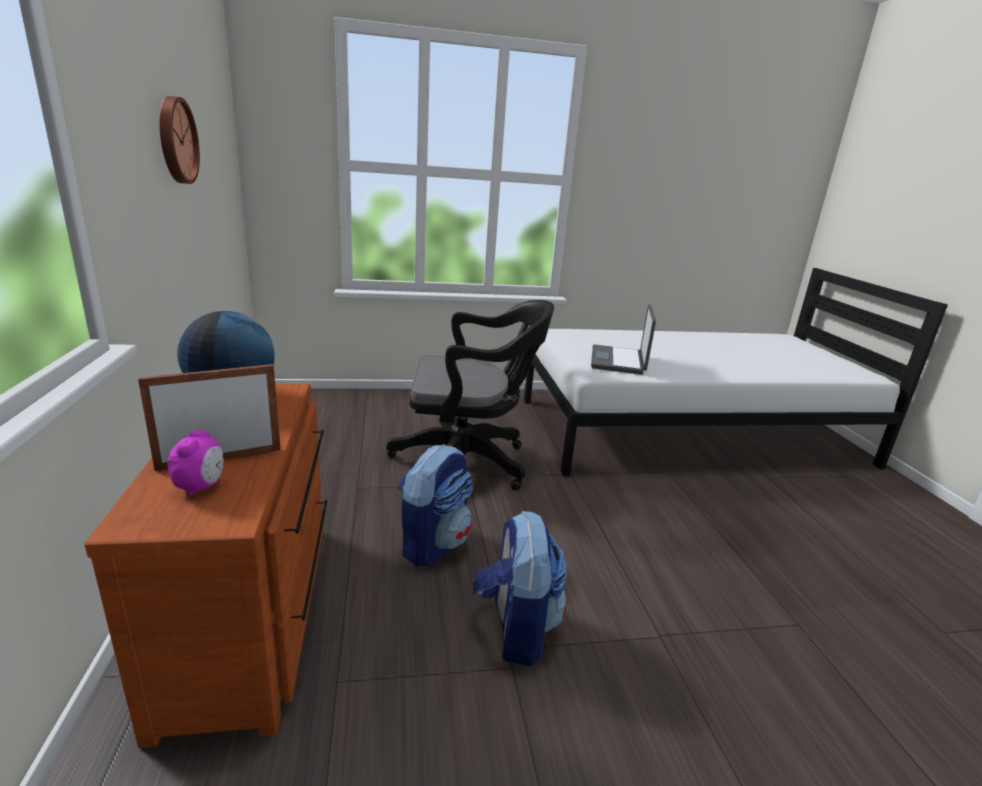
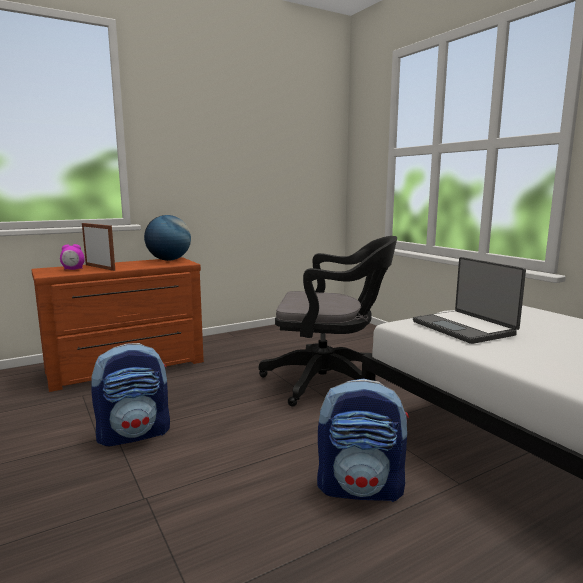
camera: 70 degrees right, 10 degrees down
wall clock [159,96,200,184] -> none
black office chair [386,300,554,491] -> black office chair turned 60 degrees counterclockwise [259,236,397,407]
backpack [398,444,473,567] -> backpack moved to [317,378,409,502]
laptop [591,304,656,375] -> laptop turned 105 degrees counterclockwise [413,257,526,344]

